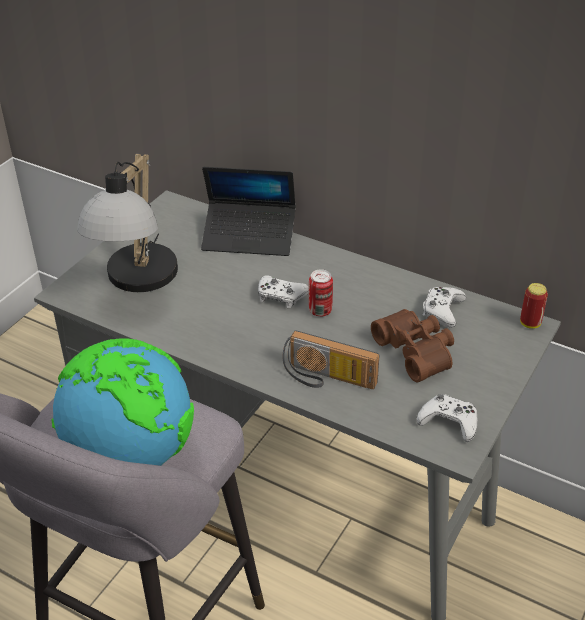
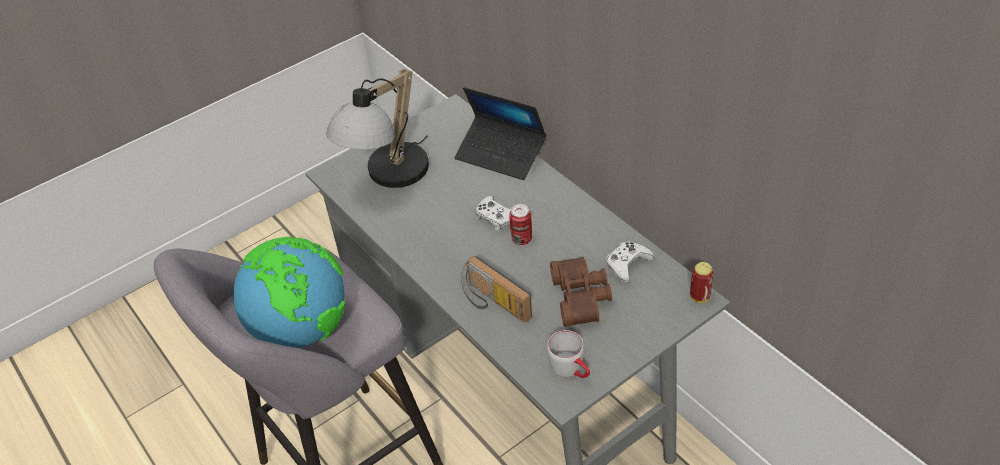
camera: 25 degrees right, 5 degrees up
white game controller [417,394,477,442] -> grey mug [547,330,590,378]

